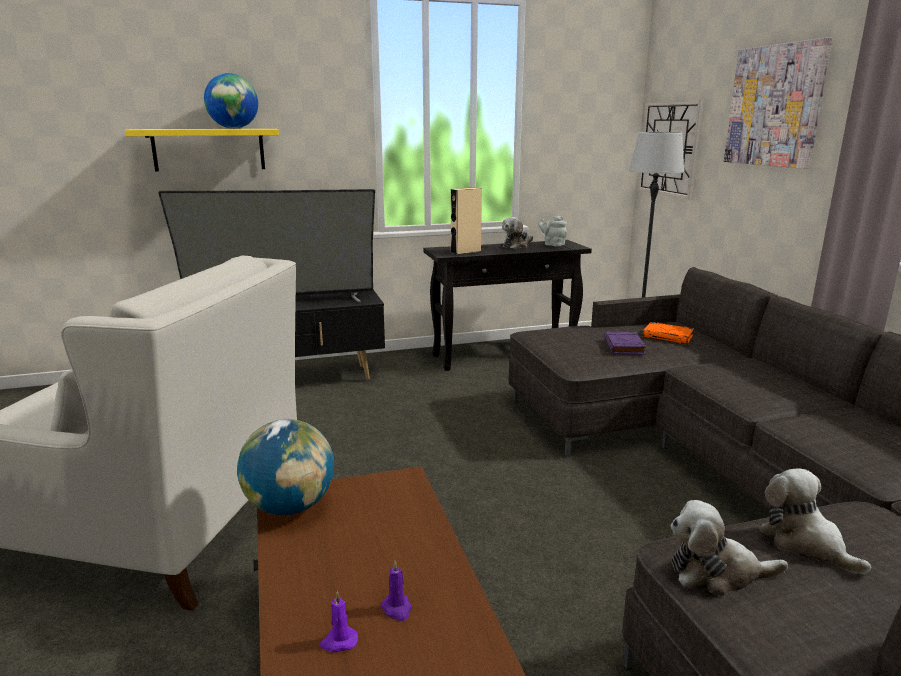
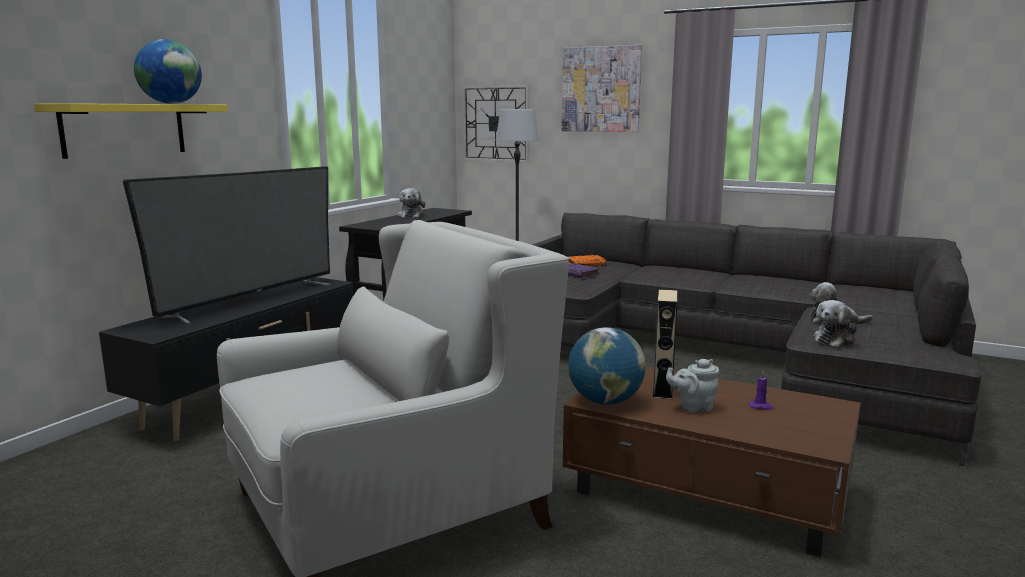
camera: 45 degrees left, 5 degrees down
purple candle [320,591,358,652] -> none
beige speaker [451,188,482,255] -> beige speaker moved to [653,289,677,399]
grey teapot [538,216,567,246] -> grey teapot moved to [666,359,719,413]

